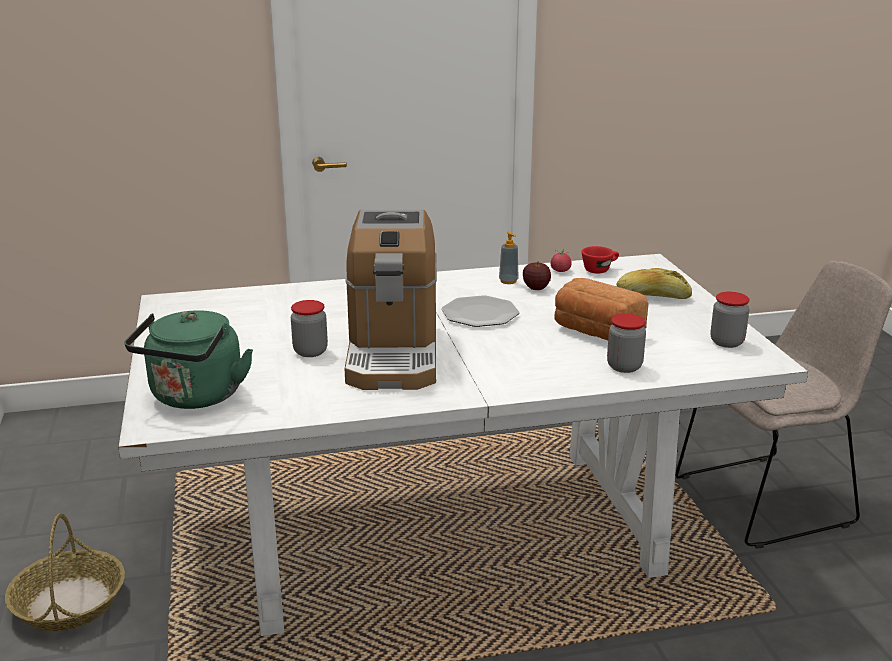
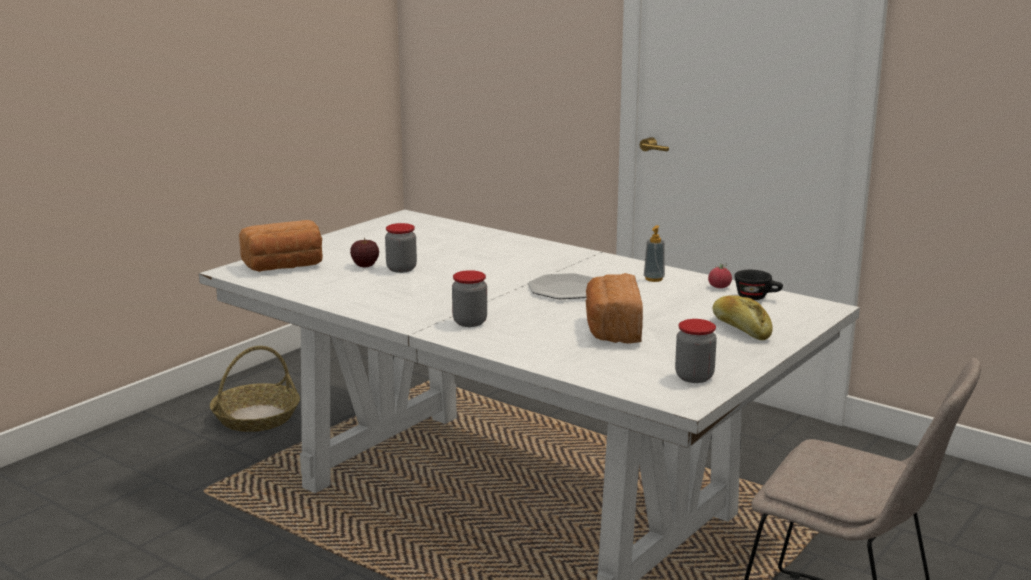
camera: 50 degrees right, 5 degrees down
green kettle [124,310,253,409] -> bread [239,220,323,272]
coffee machine [345,210,437,390] -> none
apple [523,261,551,290] -> apple moved to [350,238,379,267]
red cup [581,246,619,274] -> black cup [735,270,783,300]
jar [607,313,646,373] -> jar moved to [452,270,487,327]

